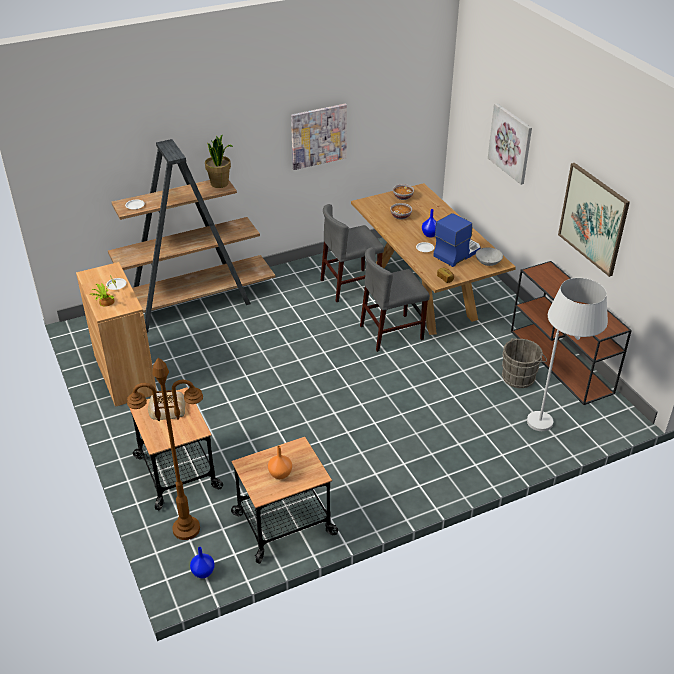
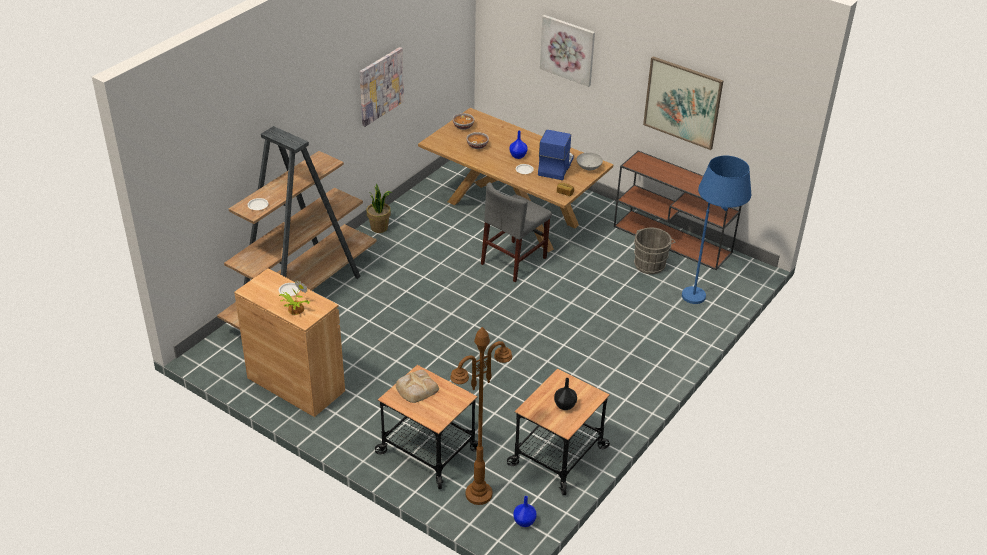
camera: 30 degrees left, 0 degrees up
potted plant [205,134,233,188] -> potted plant moved to [367,183,392,233]
orange vase [268,446,292,479] -> black vase [554,378,577,410]
grey chair [321,204,384,302] -> none
white floor lamp [527,278,608,431] -> blue floor lamp [682,156,751,304]

